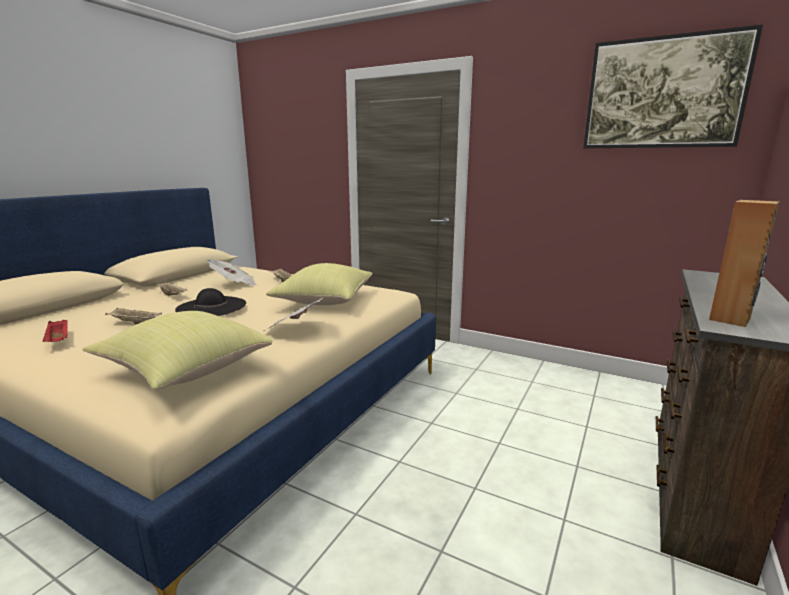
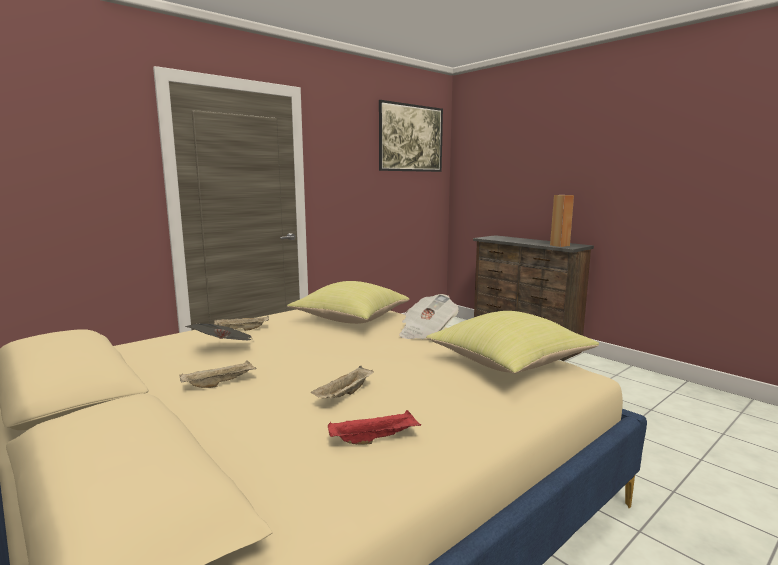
camera: 70 degrees left, 5 degrees down
black hat [175,288,246,316] -> none

